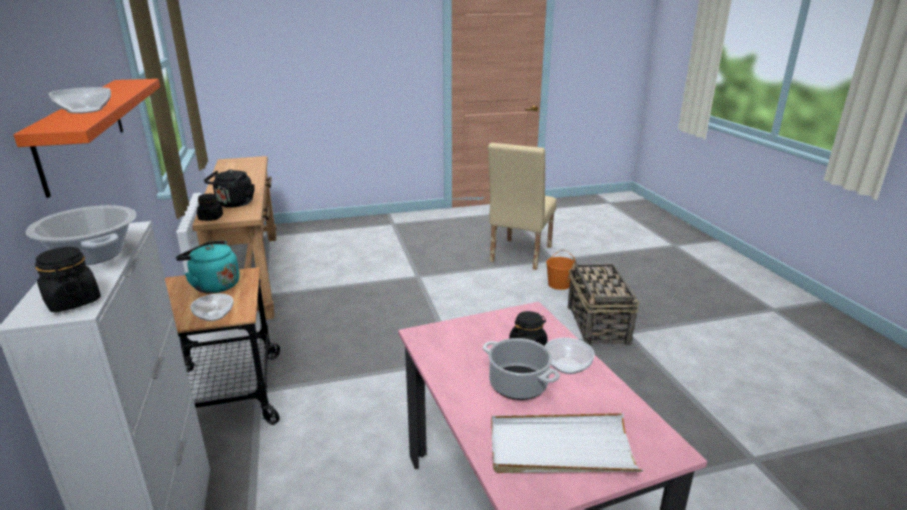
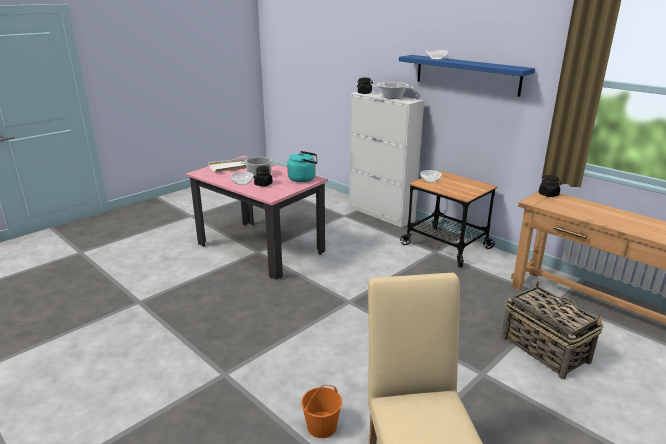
camera: 150 degrees right, 0 degrees up
orange shelf [14,79,160,198] -> blue shelf [399,55,535,97]
turquoise kettle [176,241,239,293] -> turquoise kettle moved to [287,151,318,182]
black kettle [204,169,255,208] -> none
basket [568,260,639,345] -> basket moved to [501,281,604,379]

